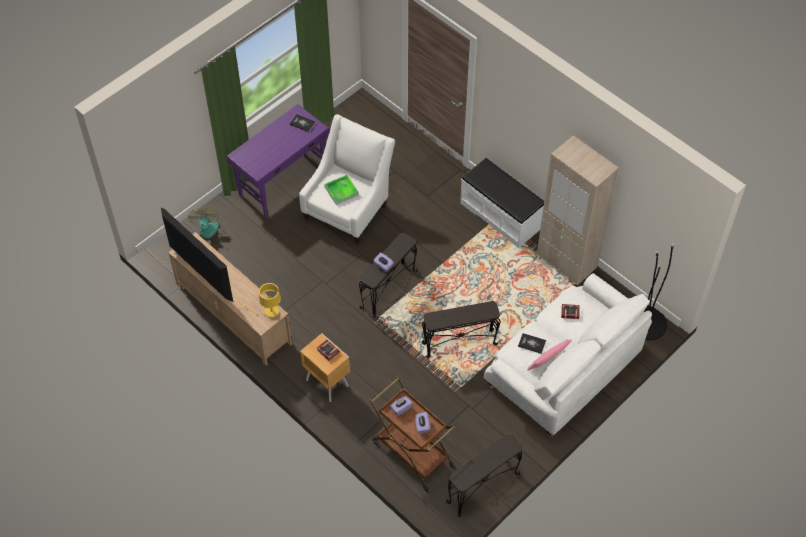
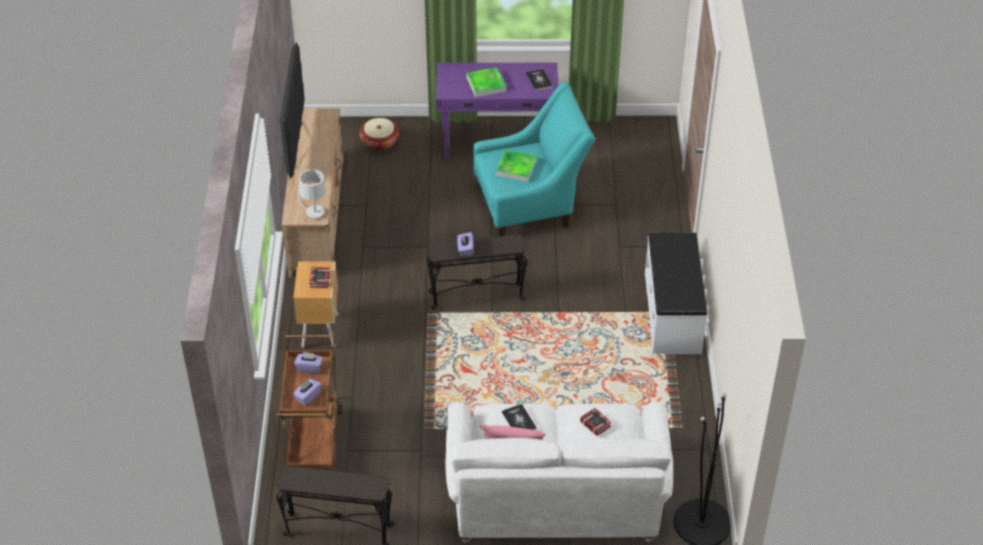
camera: 45 degrees right, 10 degrees down
fan [188,208,227,247] -> basket [360,118,399,151]
yellow table lamp [238,283,281,318] -> white table lamp [298,169,326,218]
white armchair [299,114,395,244] -> turquoise armchair [473,82,595,236]
black side table [422,301,501,359] -> none
beige cabinet [537,135,619,285] -> none
none -> tray [466,67,506,97]

